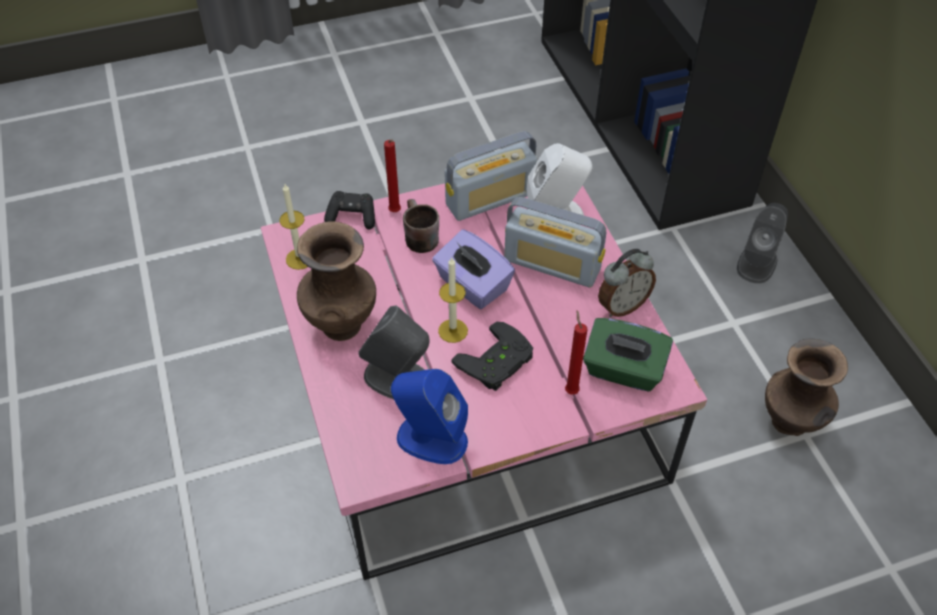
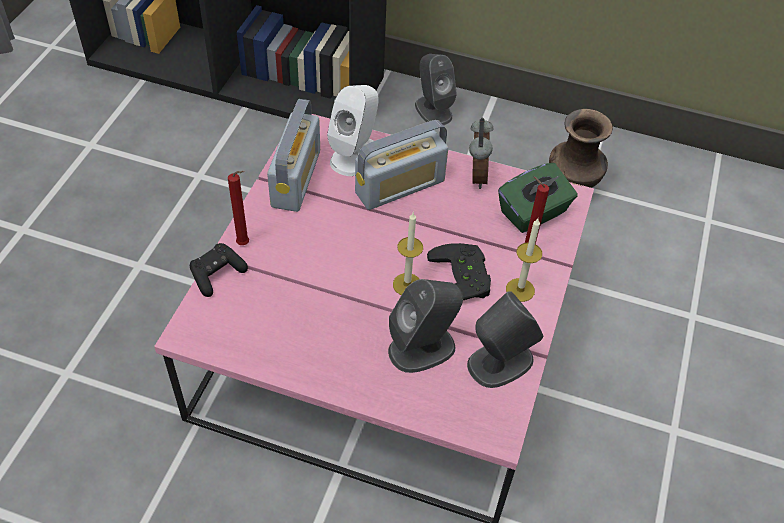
camera: 55 degrees left, 0 degrees up
candle [280,184,308,270] -> candle moved to [506,218,542,302]
brown vase [297,221,376,341] -> none
blue speaker [391,369,468,464] -> grey speaker [467,291,544,388]
brown mug [403,199,439,253] -> none
purple tissue box [432,230,515,309] -> none

